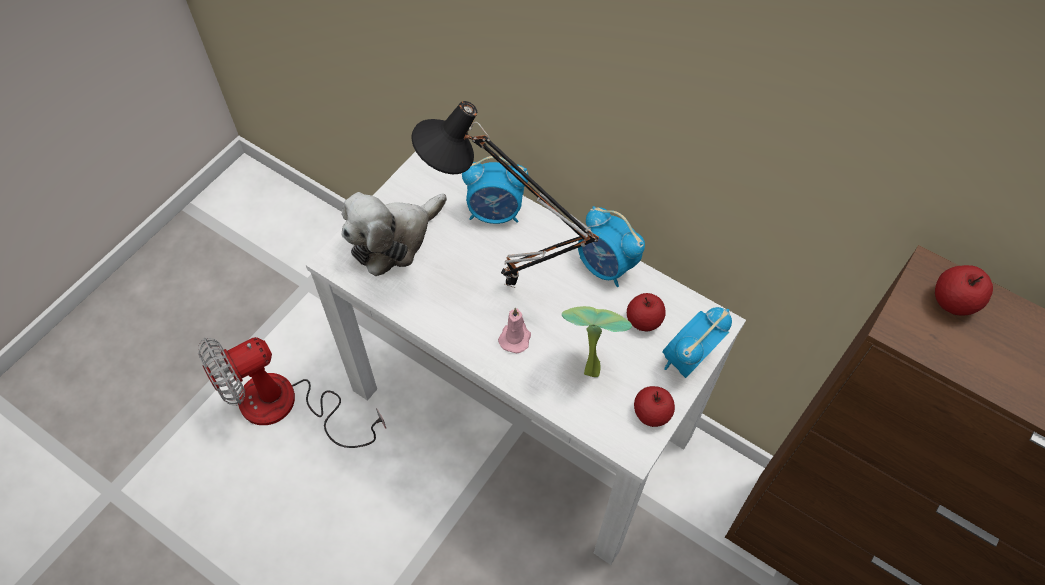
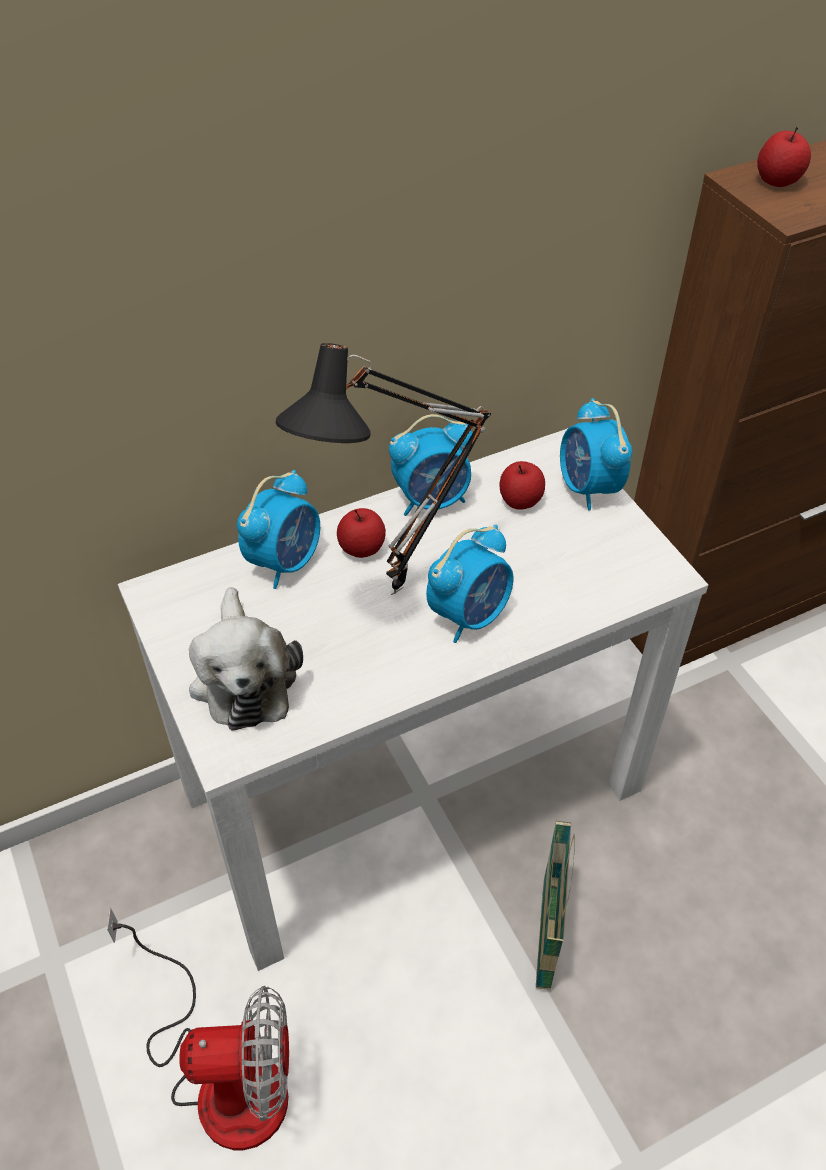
camera: 60 degrees left, 10 degrees down
fan [198,337,386,448] -> fan turned 90 degrees counterclockwise [107,907,289,1150]
pink candle [498,308,531,353] -> alarm clock [426,524,513,643]
potted plant [562,306,632,377] -> none
apple [634,386,675,427] -> apple moved to [337,508,386,558]
none -> basket [536,821,575,990]

